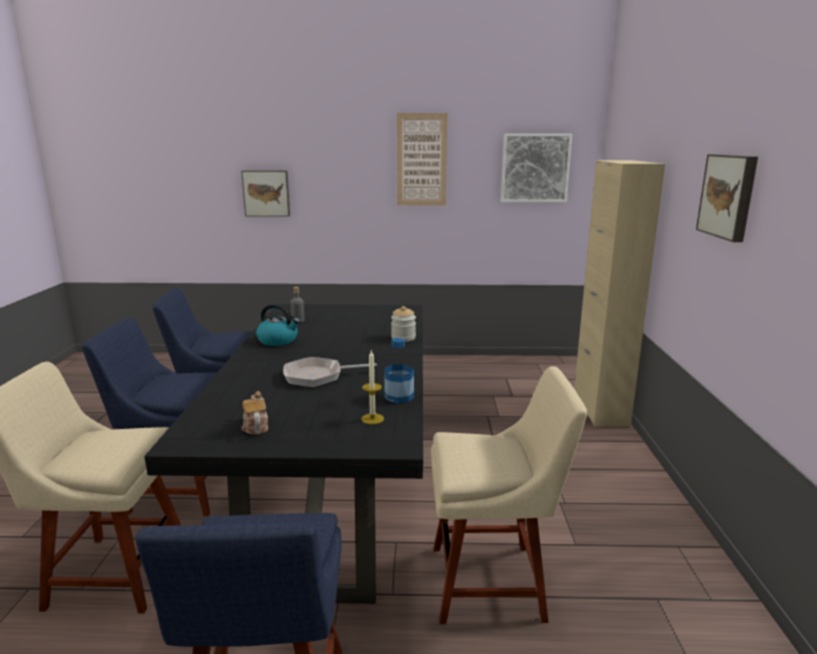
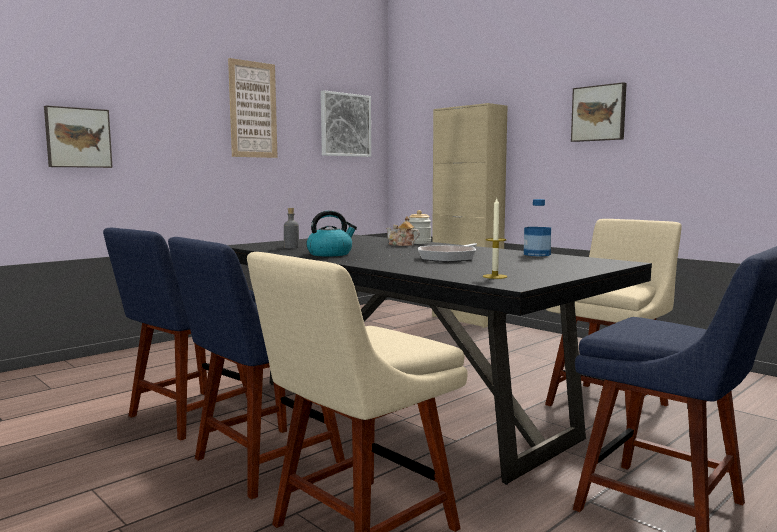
camera: 45 degrees left, 10 degrees down
teapot [242,391,268,435] -> teapot moved to [386,216,420,246]
candle [361,351,384,424] -> candle moved to [483,198,507,279]

